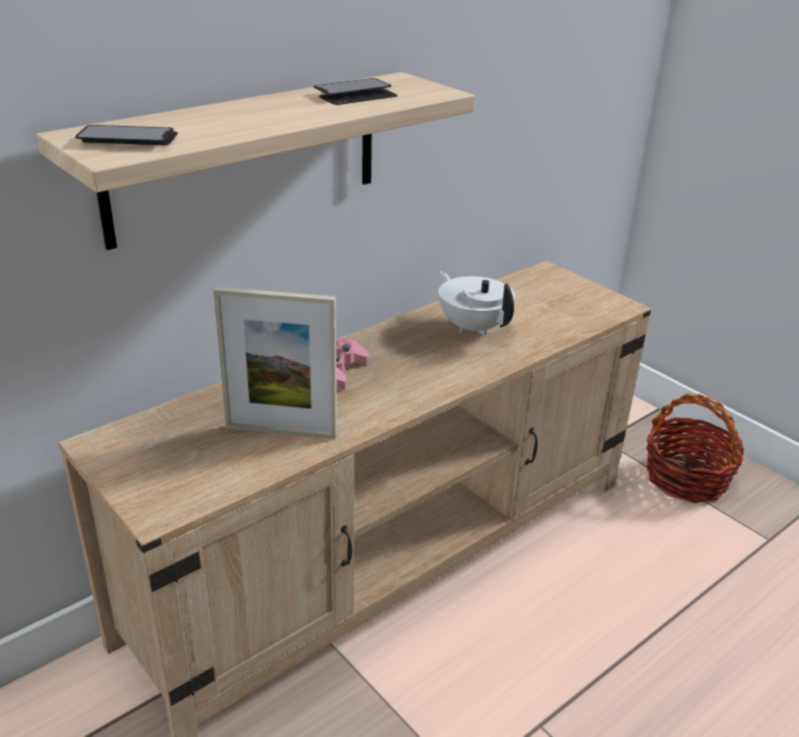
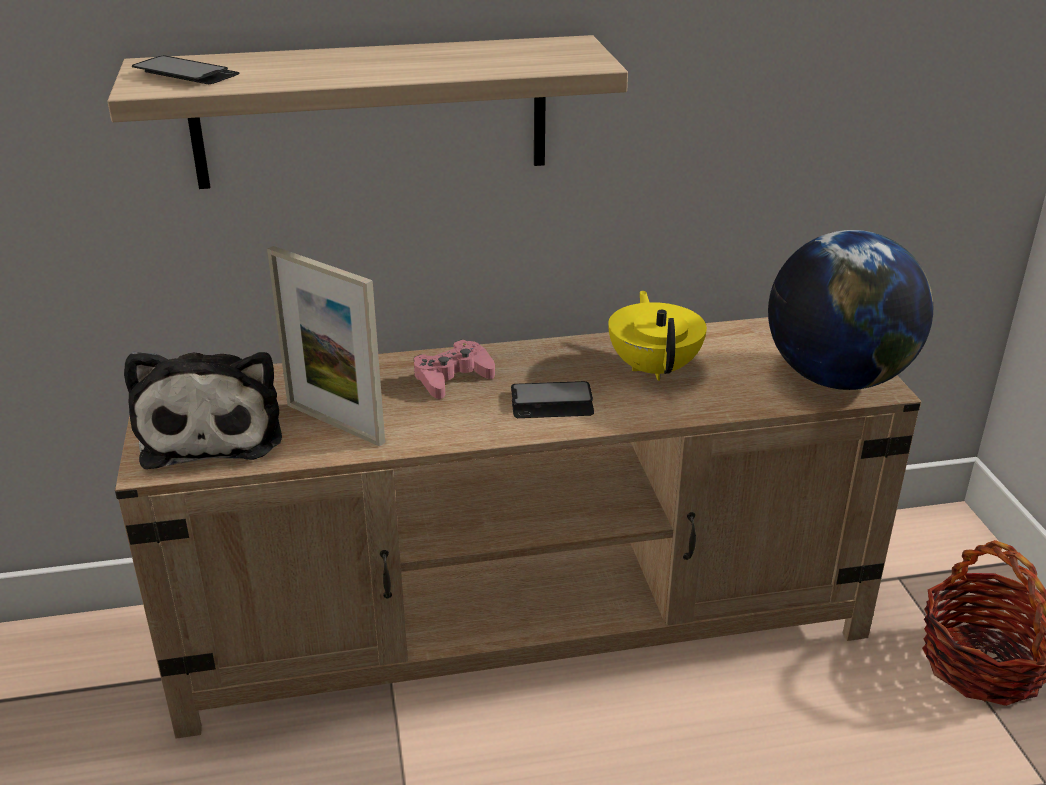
camera: 30 degrees right, 0 degrees up
phone [313,78,398,105] -> phone moved to [511,381,594,418]
white teapot [439,271,515,336] -> yellow teapot [608,290,707,381]
none -> plush toy [124,351,282,469]
none -> globe [768,230,933,390]

